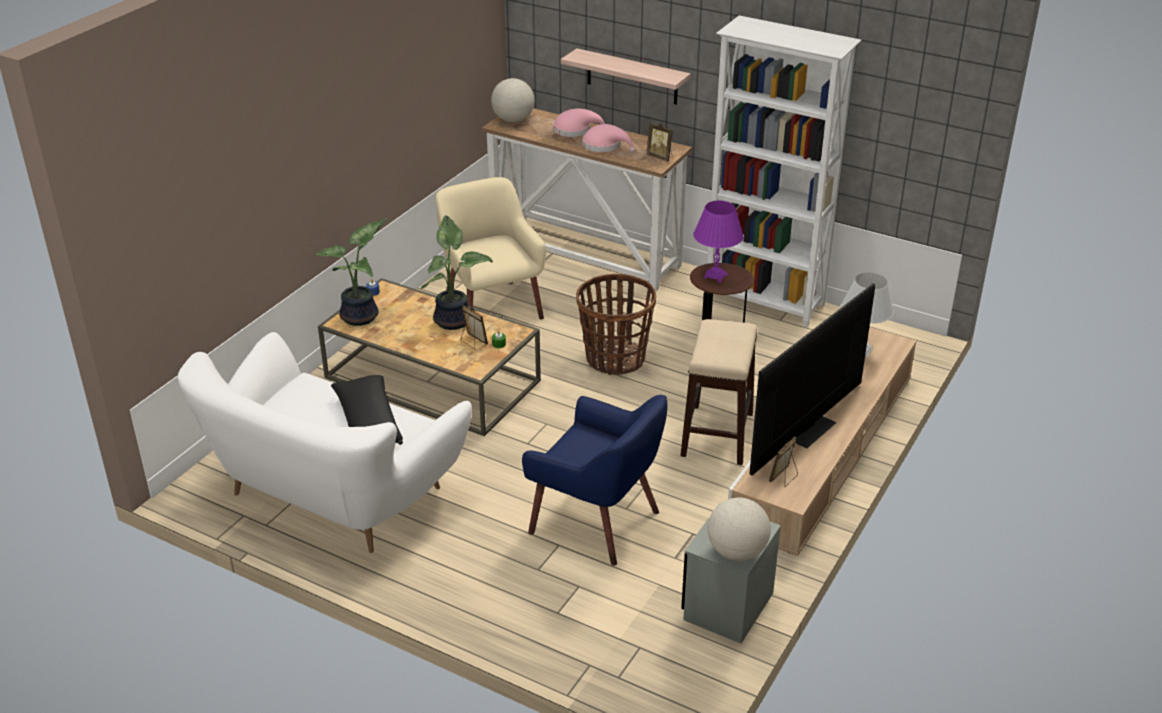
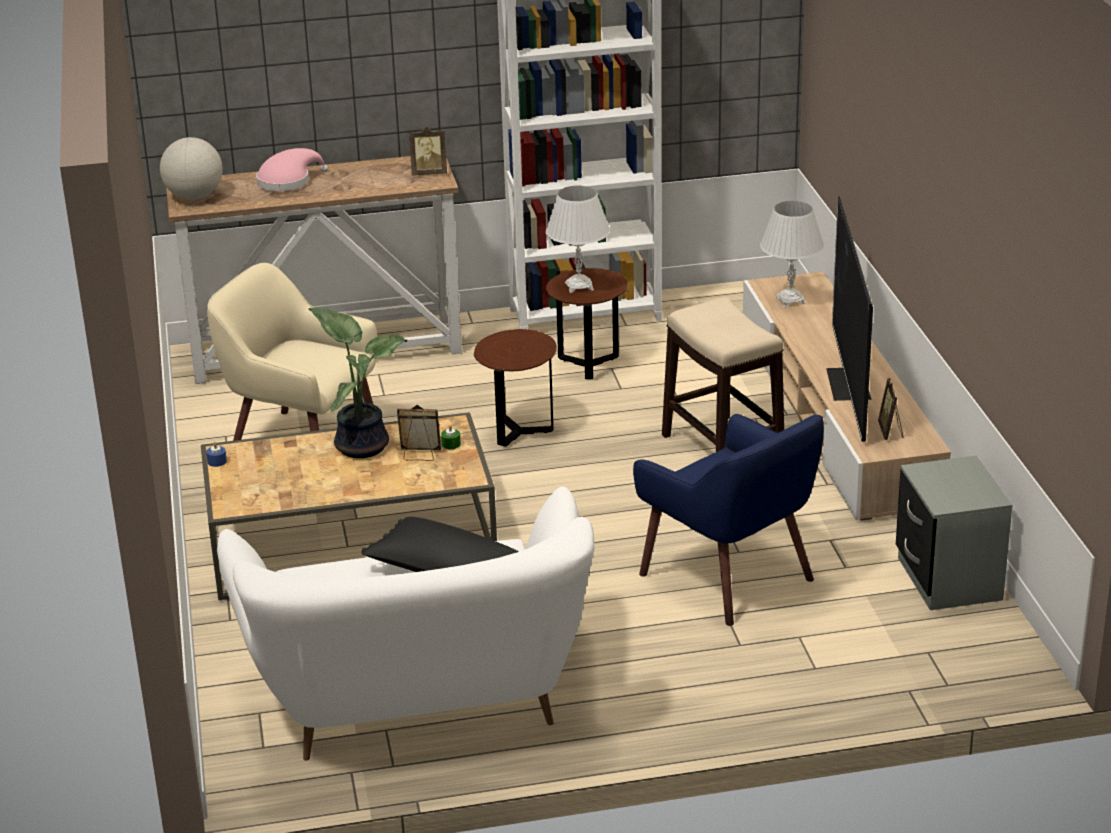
camera: 40 degrees left, 5 degrees down
potted plant [316,218,387,326] -> none
blue armchair [522,395,668,566] -> blue armchair turned 60 degrees clockwise [633,414,824,626]
shelf [561,48,691,105] -> none
basket [576,274,656,375] -> brown side table [474,329,557,447]
pink hat [582,124,636,153] -> none
purple table lamp [693,200,744,283] -> white table lamp [546,186,610,293]
globe [708,498,771,561] -> none

